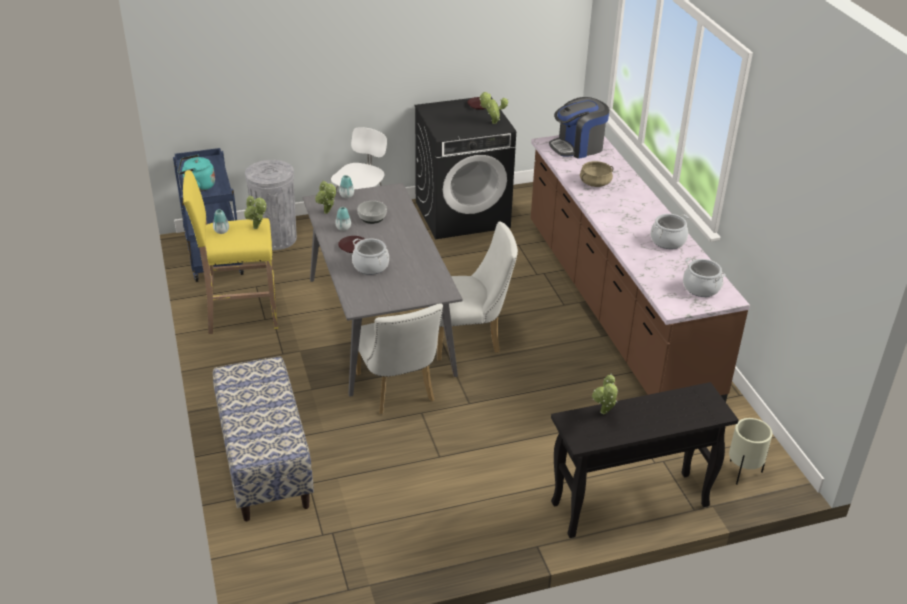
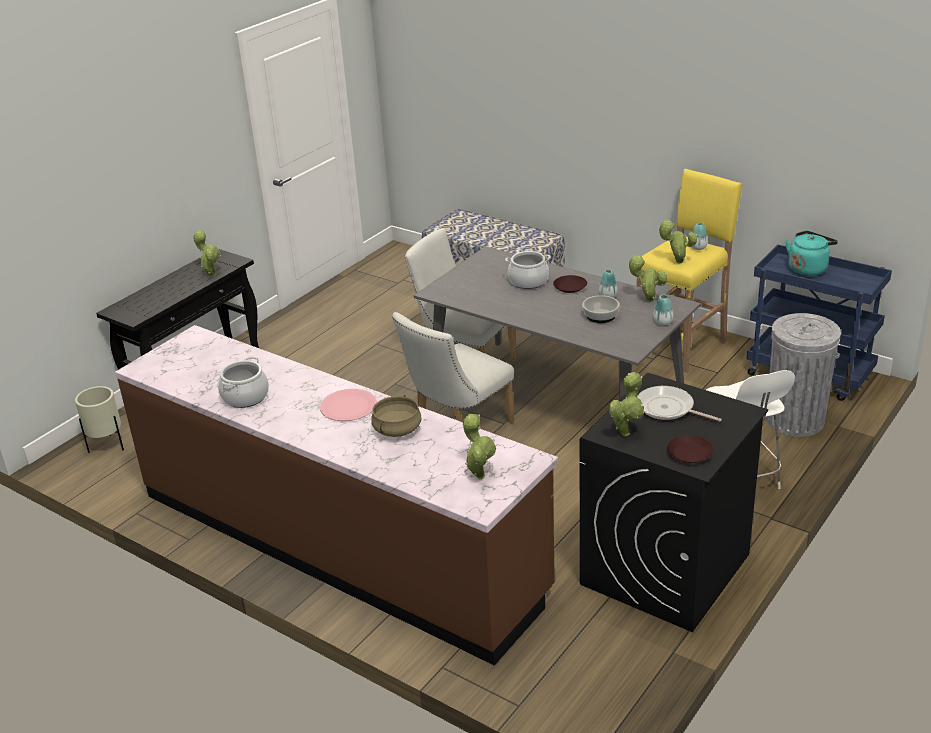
camera: 145 degrees right, 5 degrees down
coffee machine [549,97,609,159] -> potted plant [462,414,496,479]
cooking pot [683,258,726,297] -> none
none -> pink plate [320,389,377,421]
none -> frying pan [637,386,722,421]

